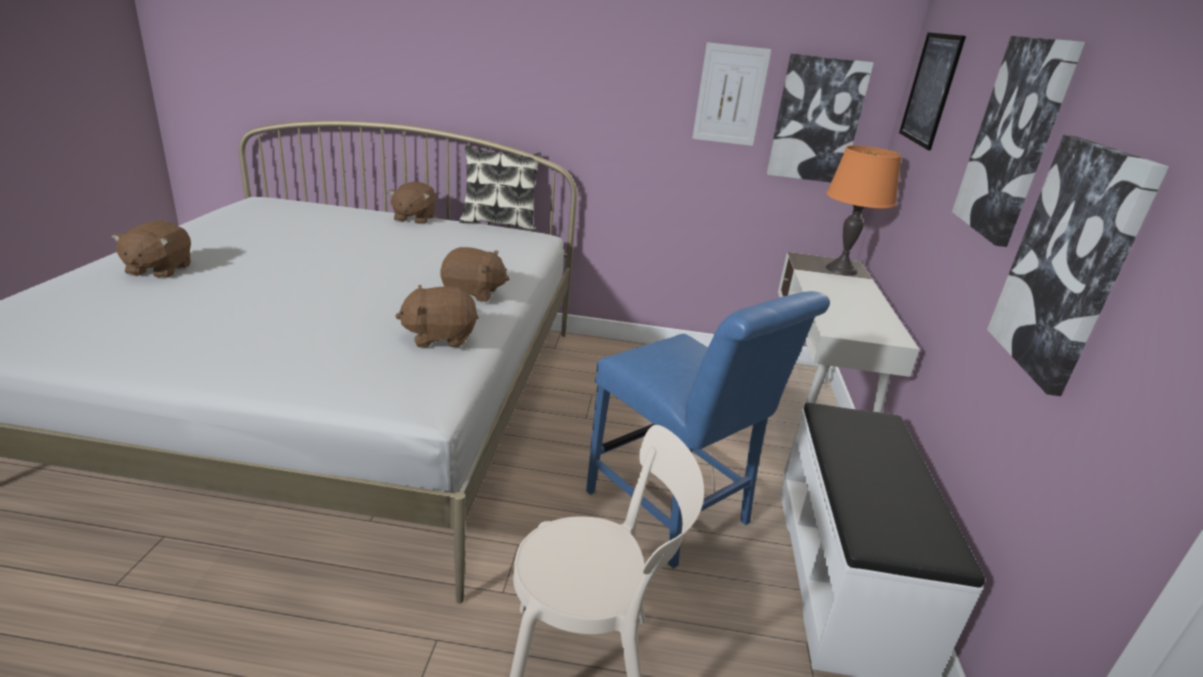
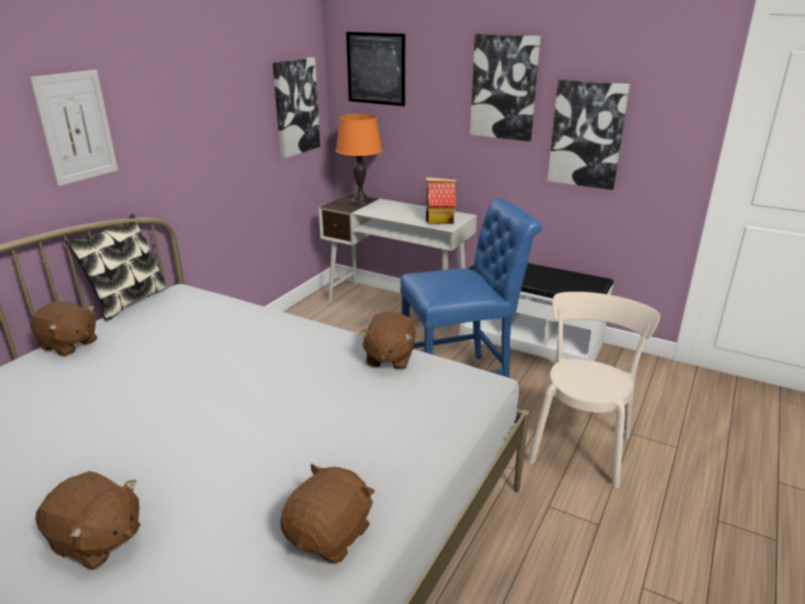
camera: 65 degrees left, 0 degrees up
brown plush toy [440,247,510,302] -> brown plush toy moved to [280,464,375,563]
picture [692,42,772,146] -> picture moved to [29,70,118,186]
none -> toy house [425,177,456,224]

